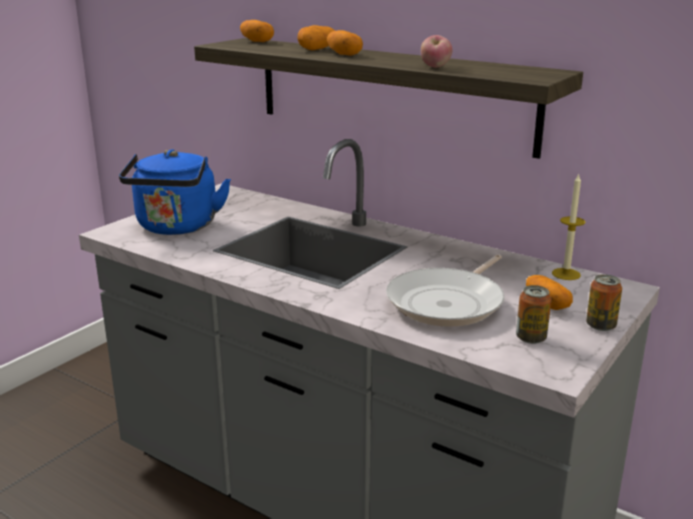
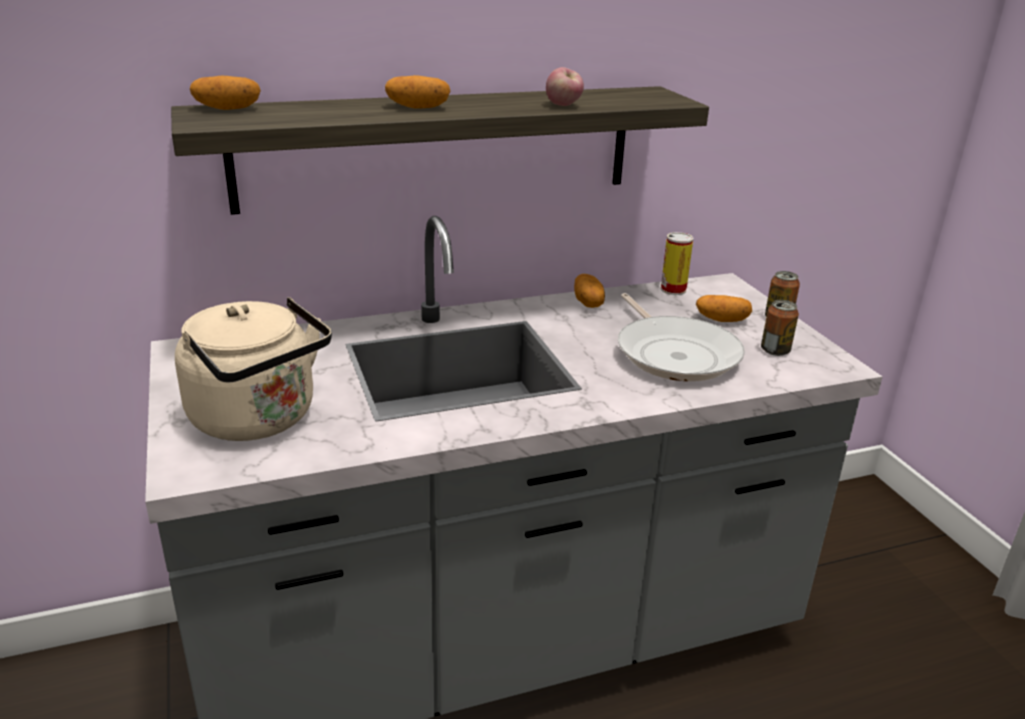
camera: 55 degrees left, 5 degrees up
blue kettle [119,149,231,235] -> beige kettle [175,297,332,441]
potato [297,25,335,51] -> potato moved to [574,274,605,308]
candle [552,173,586,280] -> can [661,232,694,295]

